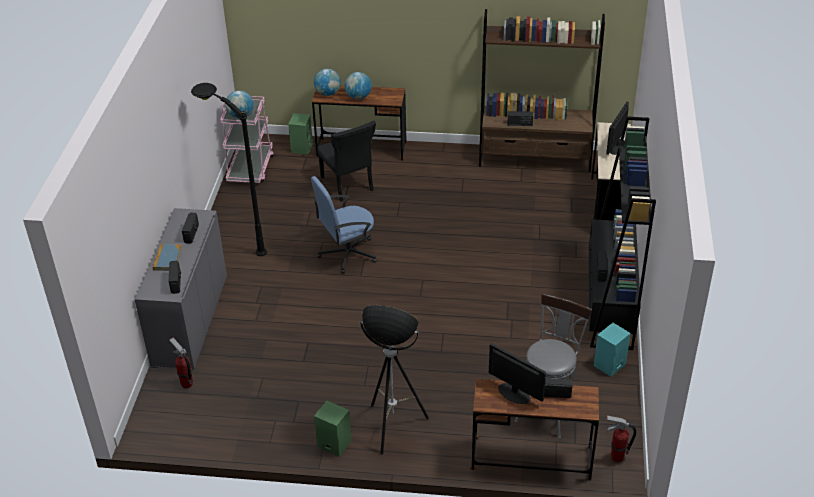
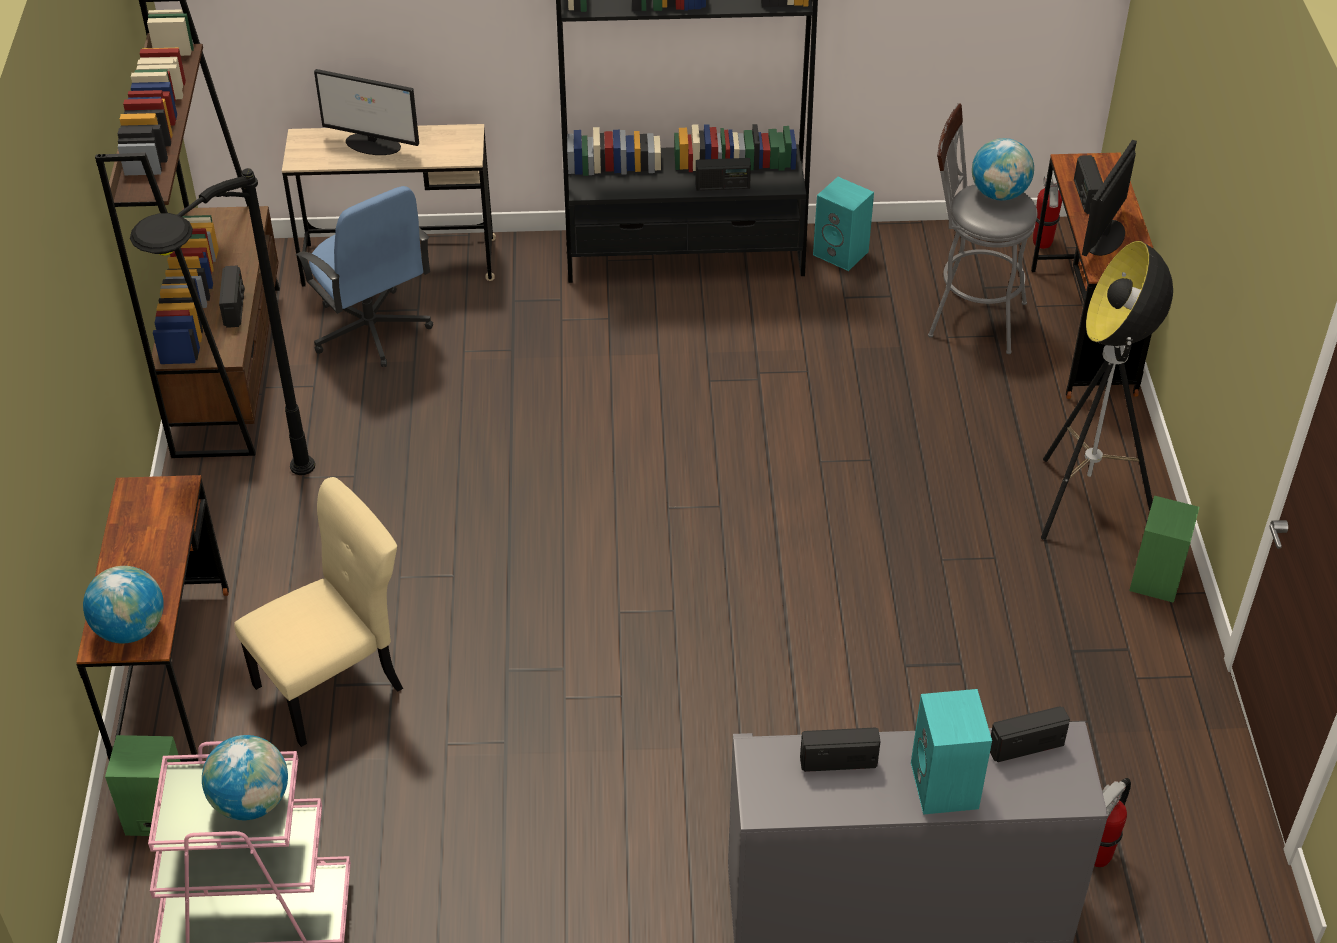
camera: 100 degrees left, 5 degrees up
book [153,244,182,271] -> turquoise speaker [911,689,992,815]
black floor lamp [191,83,267,256] -> black floor lamp moved to [130,168,315,475]
blue office chair [311,176,377,274] -> blue office chair moved to [296,186,433,367]
black chair [317,121,376,202] -> beige chair [234,477,403,747]
globe [345,72,372,99] -> globe moved to [972,138,1034,201]

